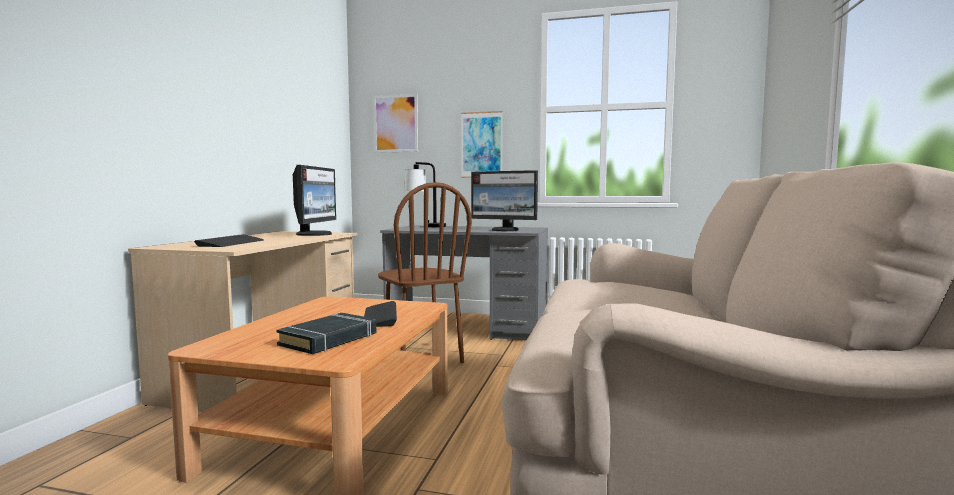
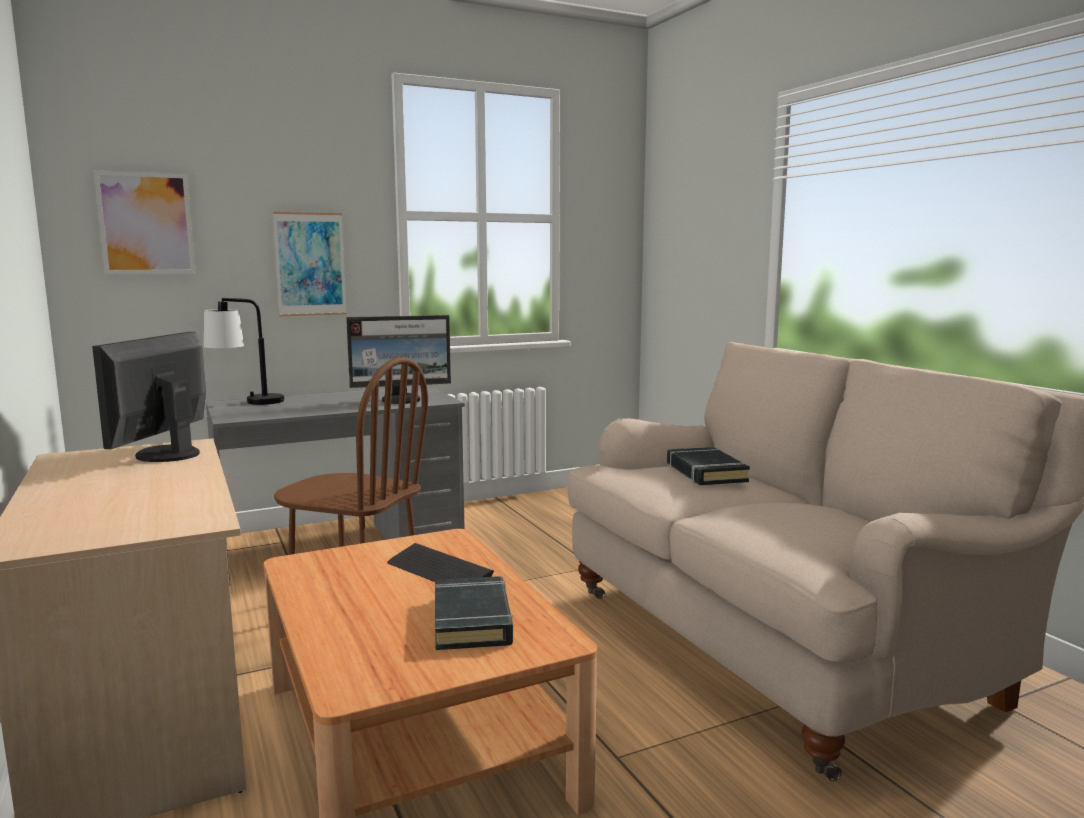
camera: 40 degrees left, 5 degrees up
keyboard [194,234,263,247] -> none
monitor [293,165,336,236] -> monitor turned 135 degrees counterclockwise [92,332,206,462]
none -> black book [667,447,750,485]

